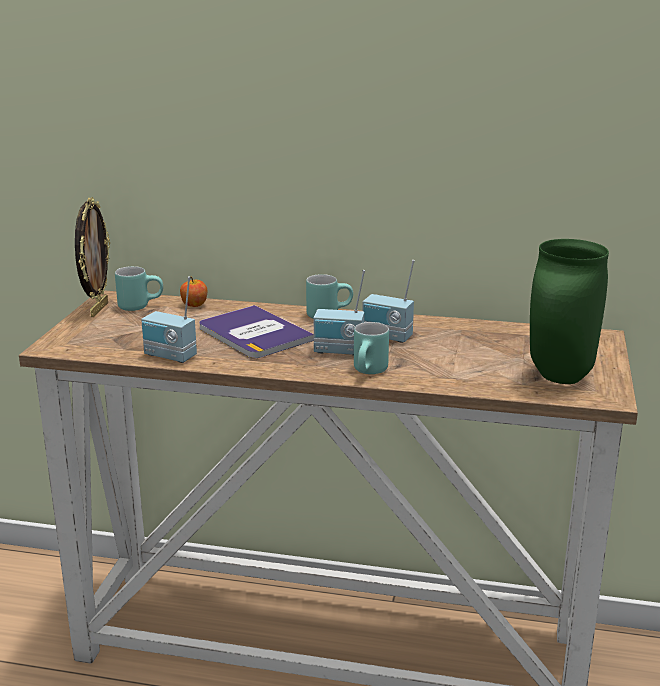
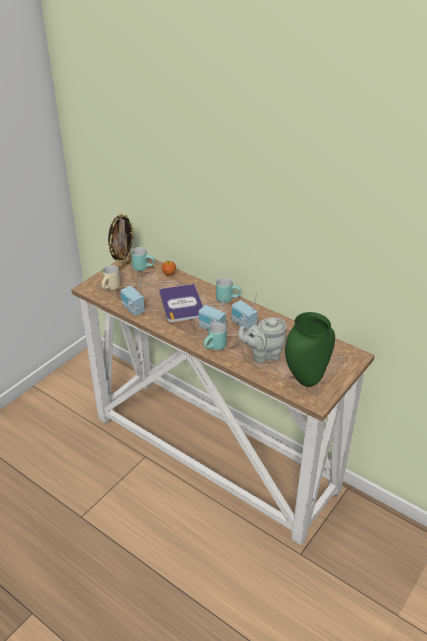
camera: 25 degrees right, 15 degrees up
none -> beige mug [101,265,120,290]
none -> grey teapot [238,317,287,363]

